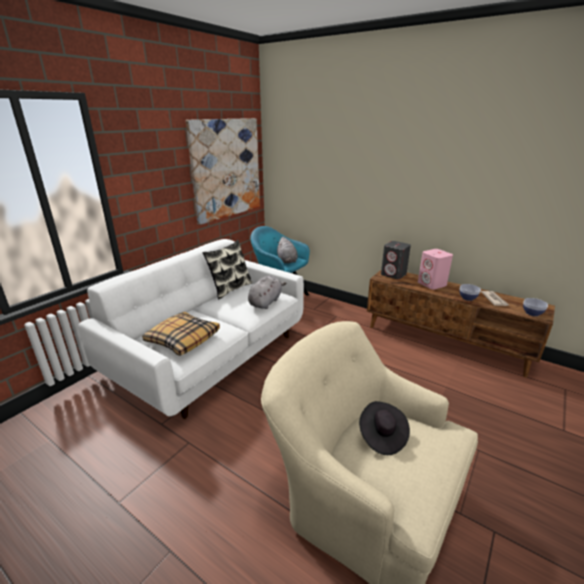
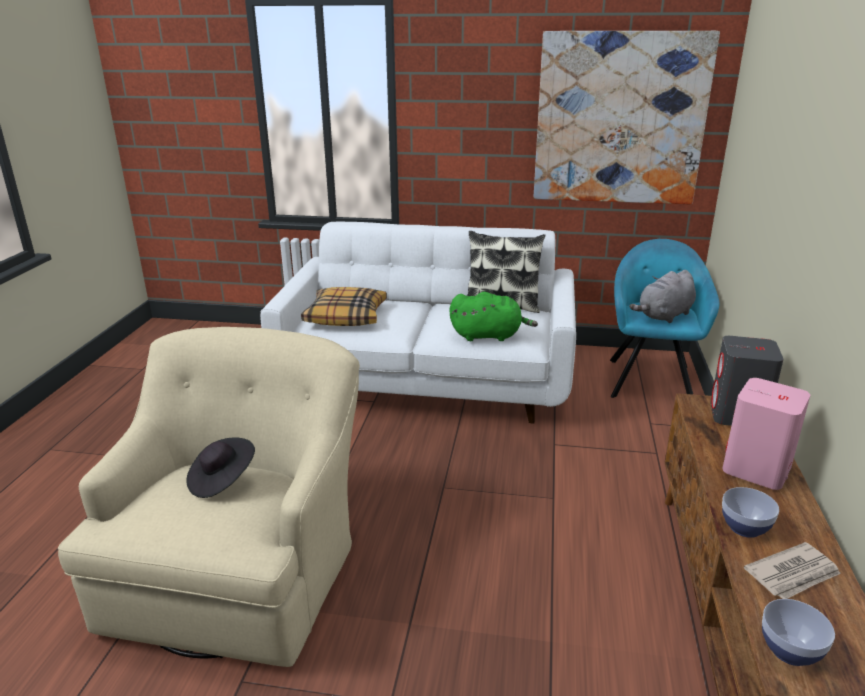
camera: 65 degrees right, 0 degrees up
grey plush toy [248,275,286,309] -> green plush toy [449,292,538,341]

